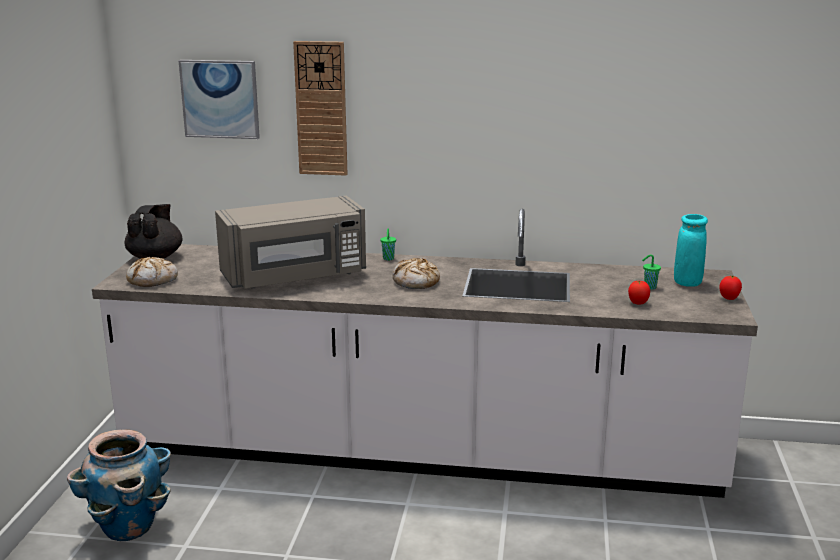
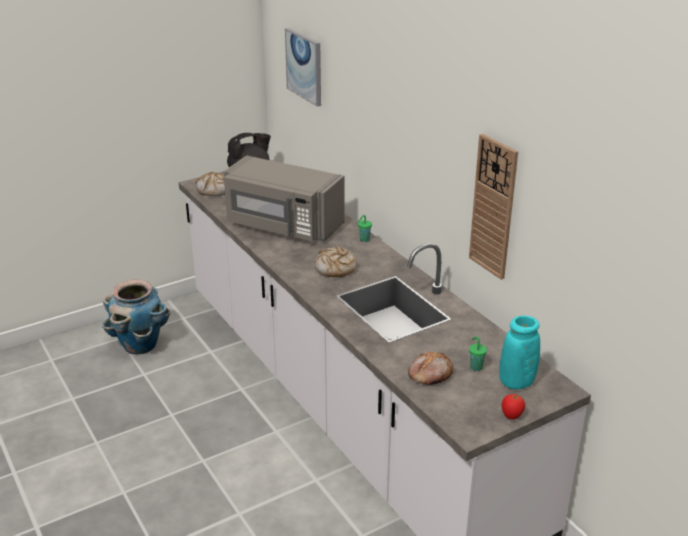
camera: 50 degrees right, 10 degrees up
wall clock [293,41,347,176] -> wall clock moved to [469,134,518,280]
tomato [628,280,650,305] -> bread [408,351,453,385]

